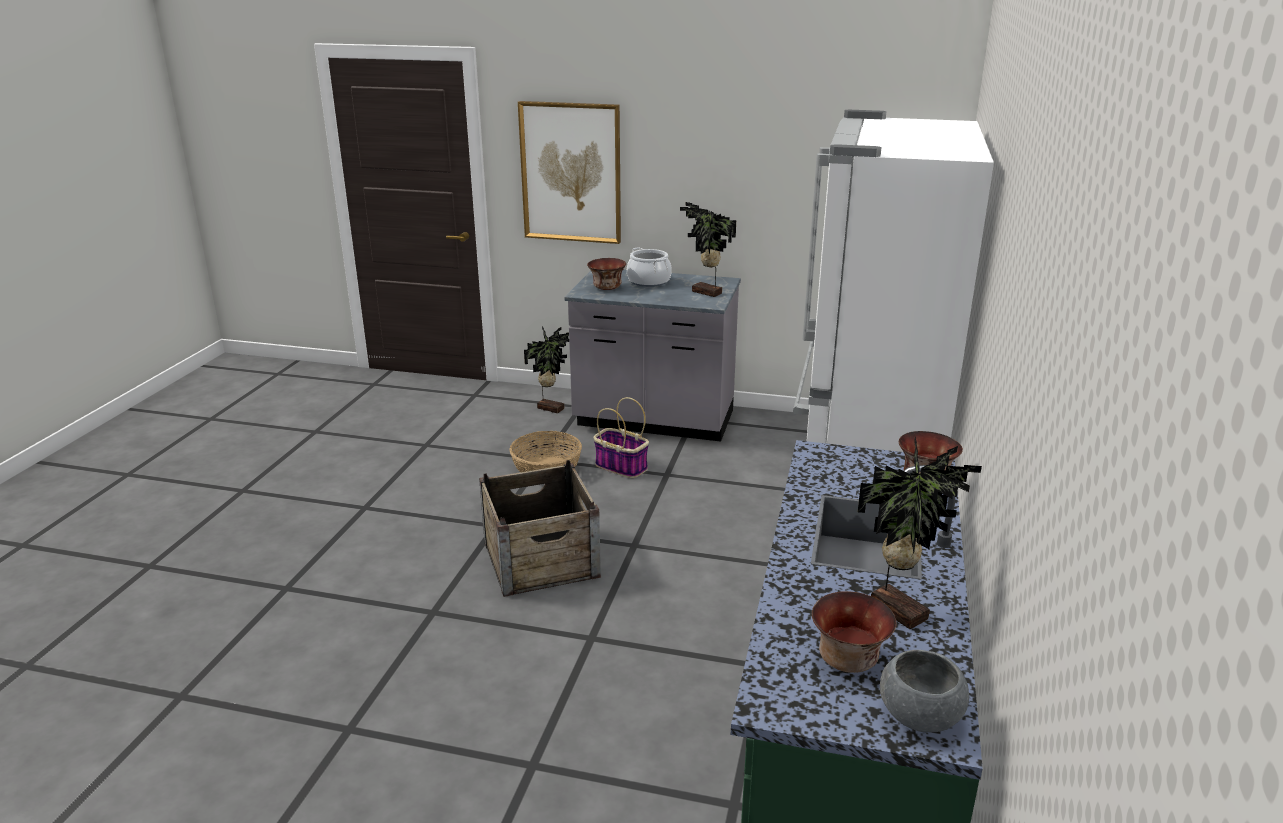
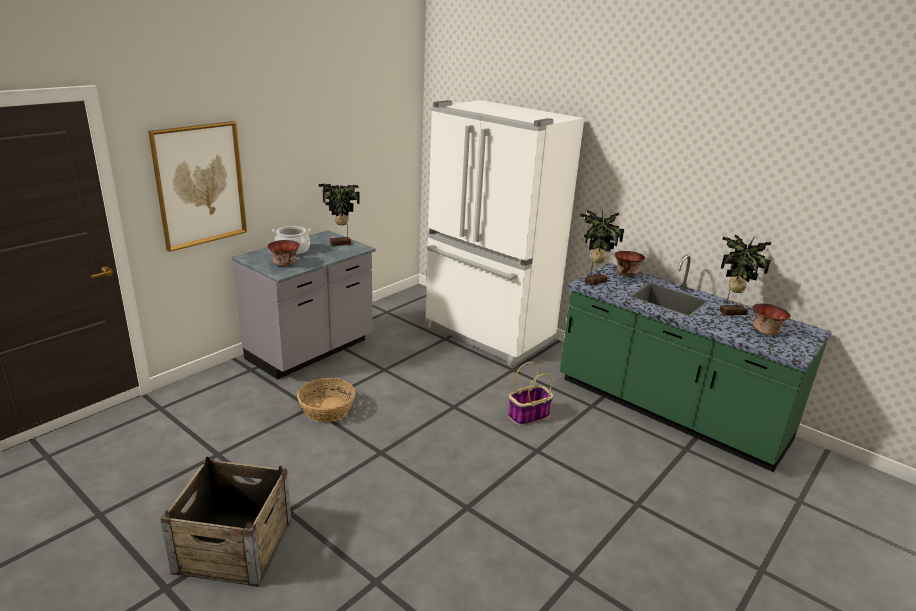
camera: 65 degrees left, 0 degrees up
crate [479,460,601,597] -> crate moved to [160,457,291,587]
potted plant [524,327,569,413] -> potted plant moved to [580,210,624,286]
basket [594,397,649,478] -> basket moved to [508,362,553,425]
grey bowl [880,650,969,732] -> none

